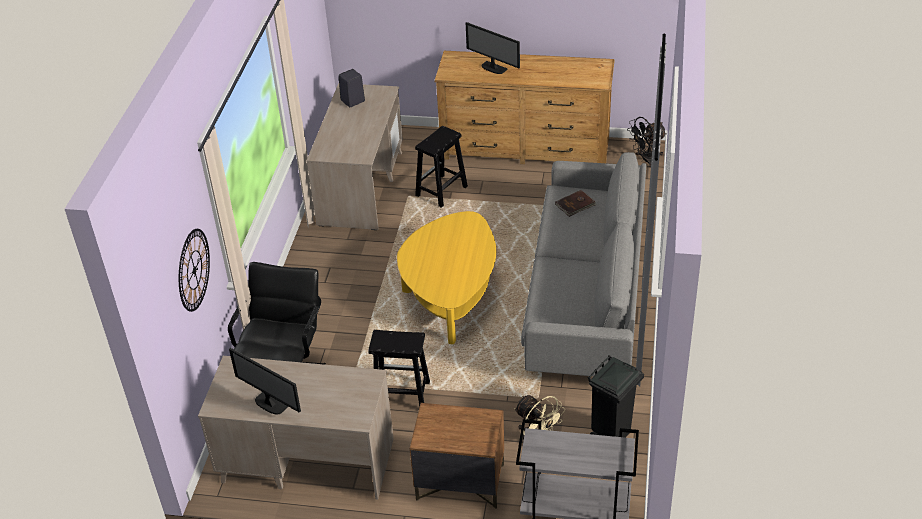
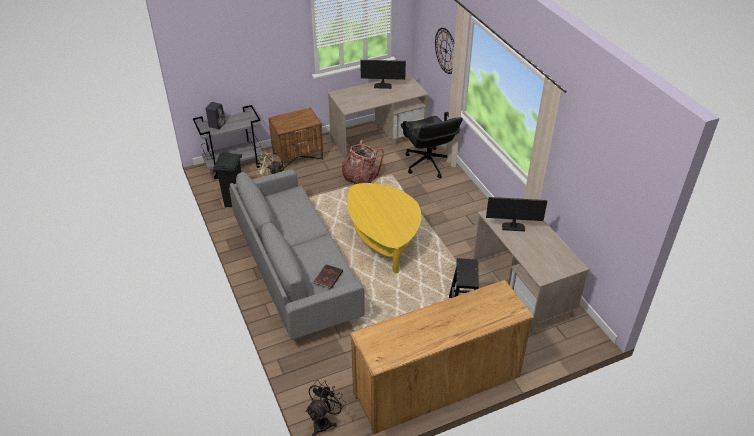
camera: 145 degrees right, 0 degrees up
black speaker [339,69,365,107] -> black speaker moved to [206,102,226,129]
black stool [368,330,430,407] -> backpack [342,140,384,184]
monitor [466,22,520,74] -> monitor moved to [486,197,547,231]

